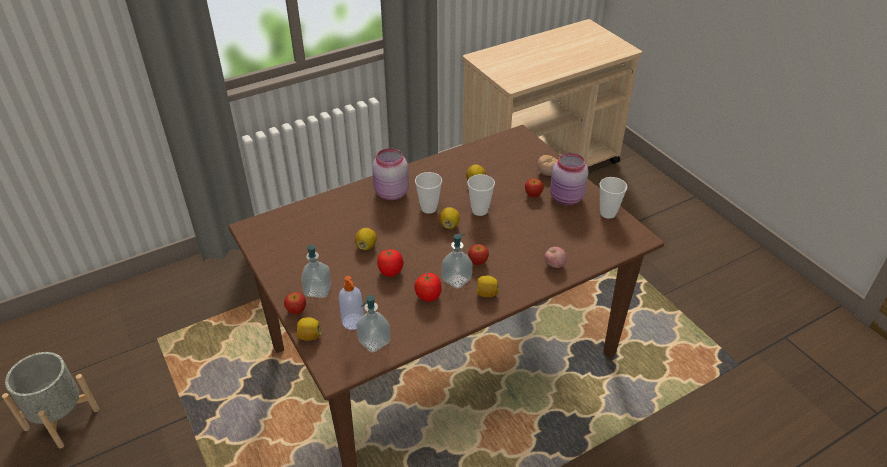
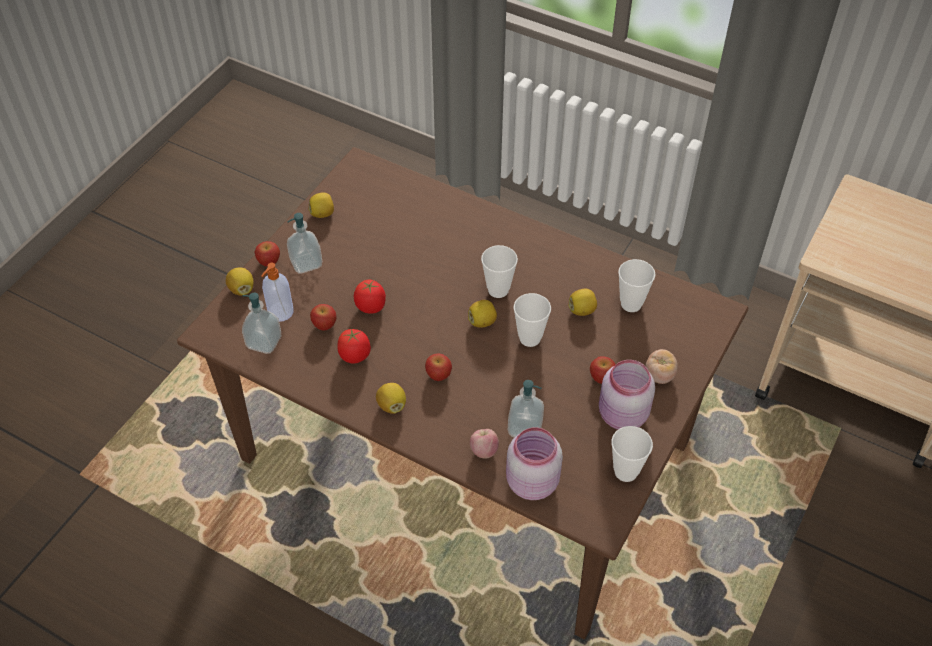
camera: 60 degrees right, 10 degrees up
grey planter [2,352,99,449] -> none
lemon [355,228,377,250] -> lemon moved to [309,192,334,218]
pink jar [372,148,409,200] -> pink jar moved to [506,427,563,500]
soap dispenser [441,234,472,289] -> soap dispenser moved to [508,380,544,438]
none -> apple [310,304,337,331]
none -> cup [618,259,655,312]

